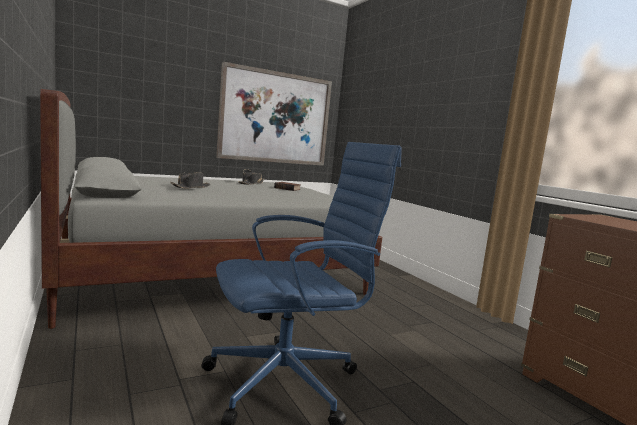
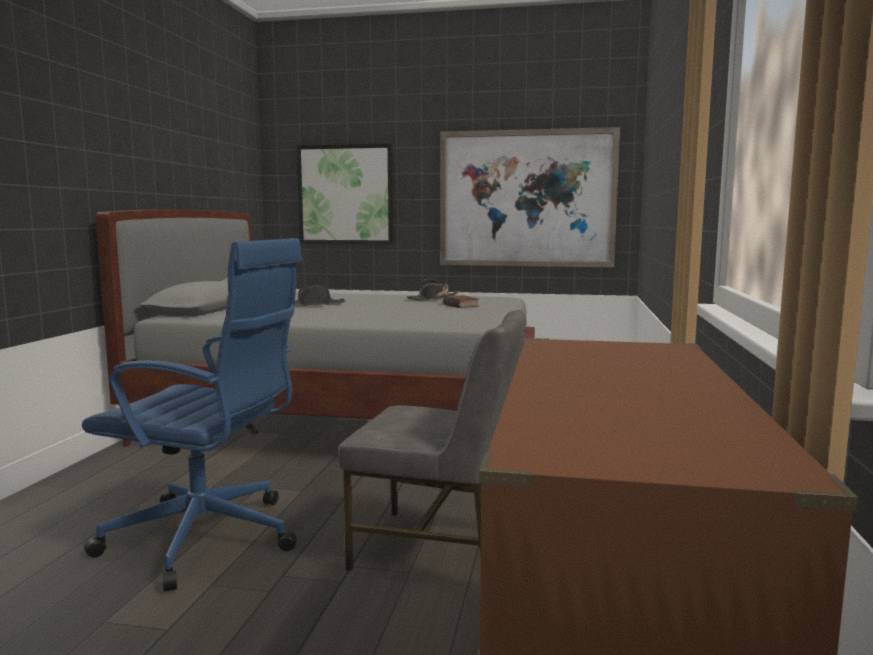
camera: 40 degrees right, 0 degrees up
none -> picture [297,143,393,244]
none -> grey chair [338,310,527,571]

